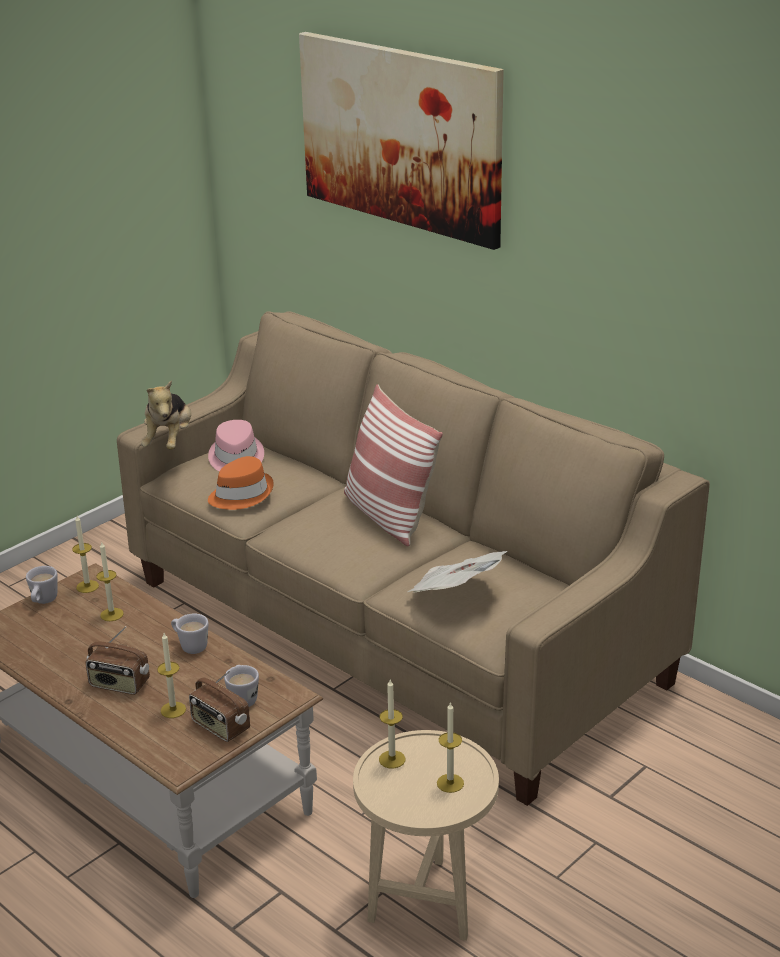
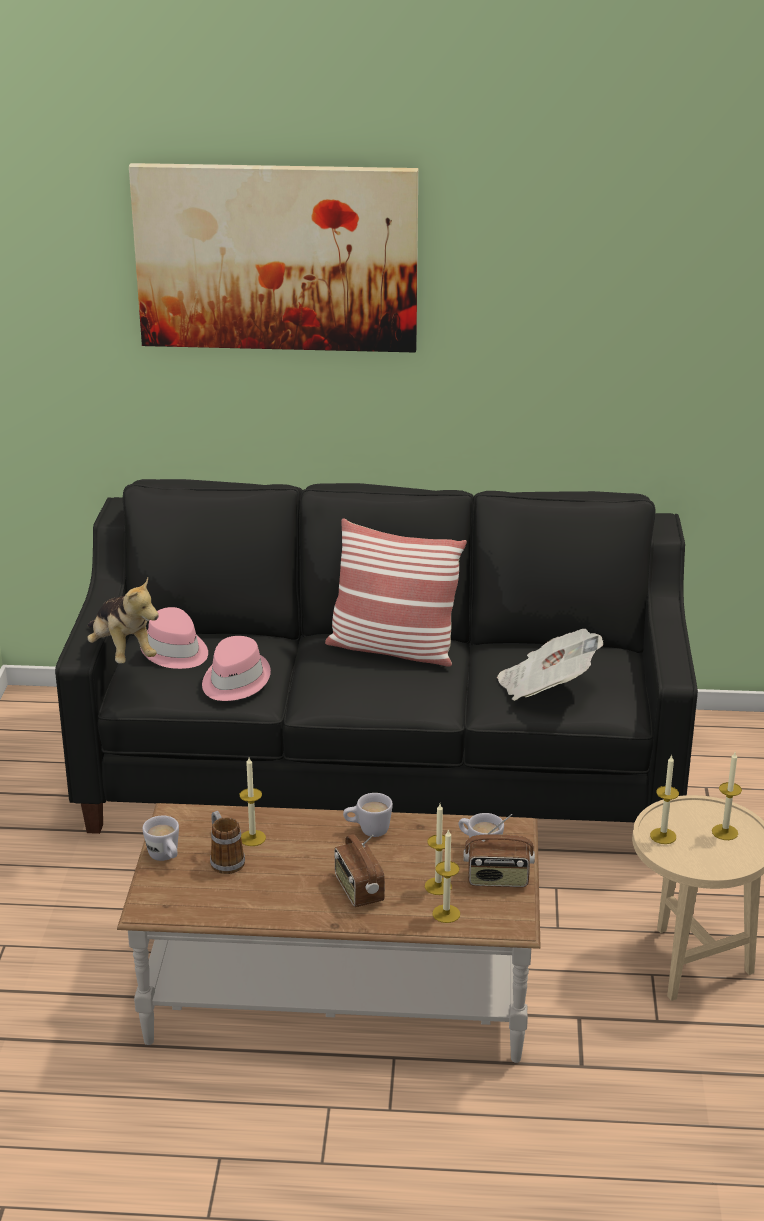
camera: 40 degrees left, 0 degrees up
candle [72,516,99,593] -> candle moved to [433,829,460,923]
radio [86,626,150,695] -> radio turned 90 degrees clockwise [334,834,385,907]
beige sofa [117,311,710,806] -> black sofa [55,479,698,834]
orange hat [208,456,274,510] -> pink hat [202,636,271,701]
none -> mug [210,811,245,874]

